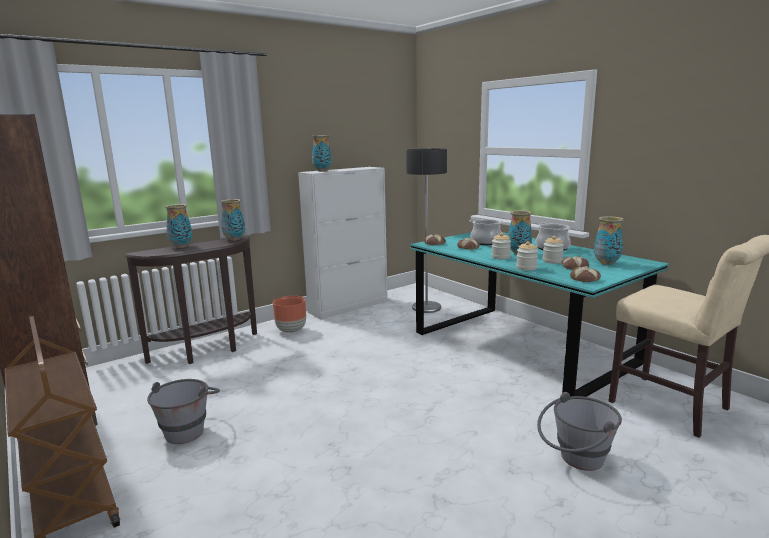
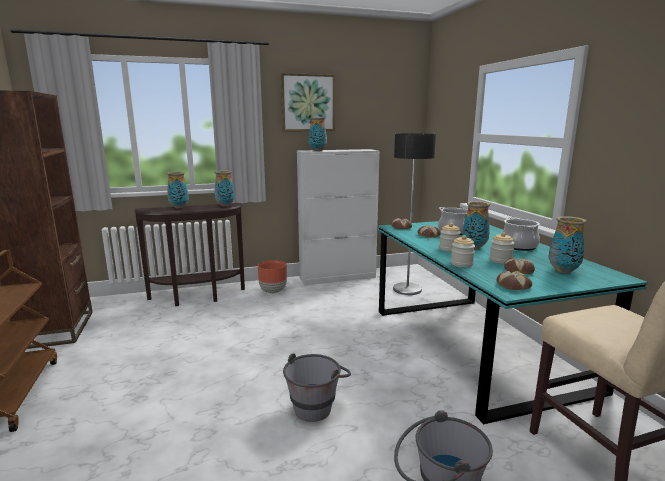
camera: 20 degrees right, 0 degrees up
grey bucket [147,379,220,444] -> grey bucket moved to [283,353,351,422]
none -> picture [281,73,335,131]

